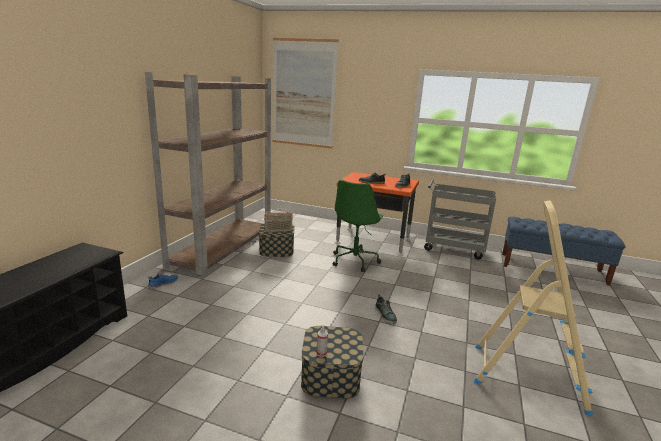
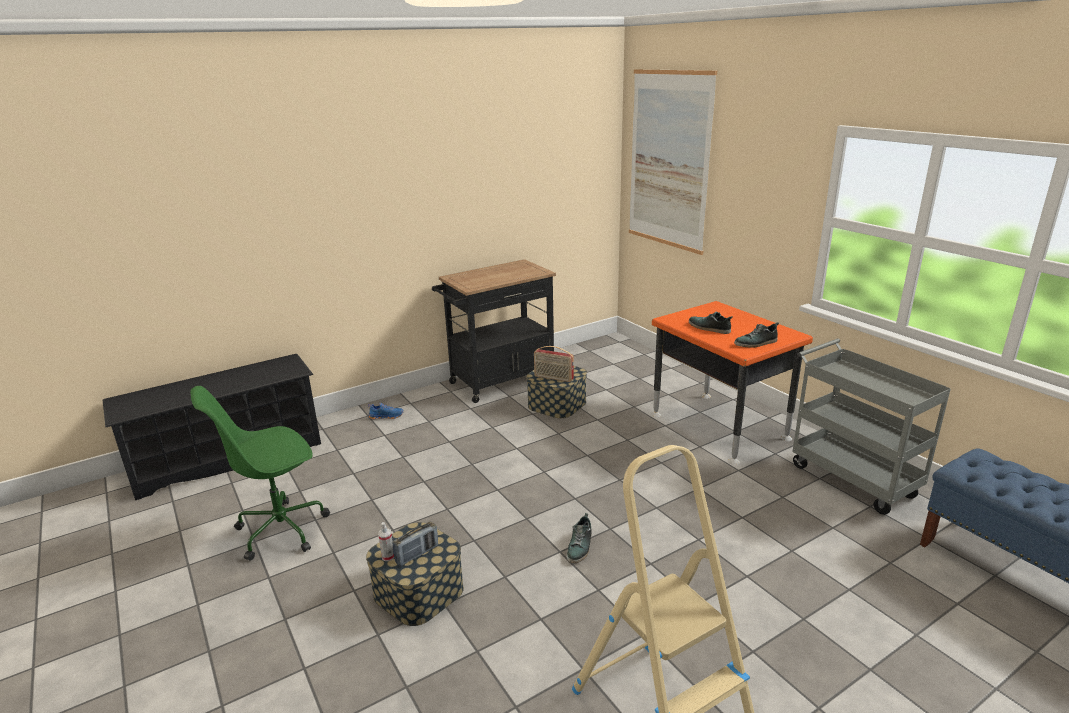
camera: 40 degrees right, 5 degrees up
brown bookcase [145,72,271,276] -> black cart [432,259,556,403]
green office chair [332,180,383,272] -> green office chair moved to [190,386,330,561]
none -> radio [393,521,438,566]

